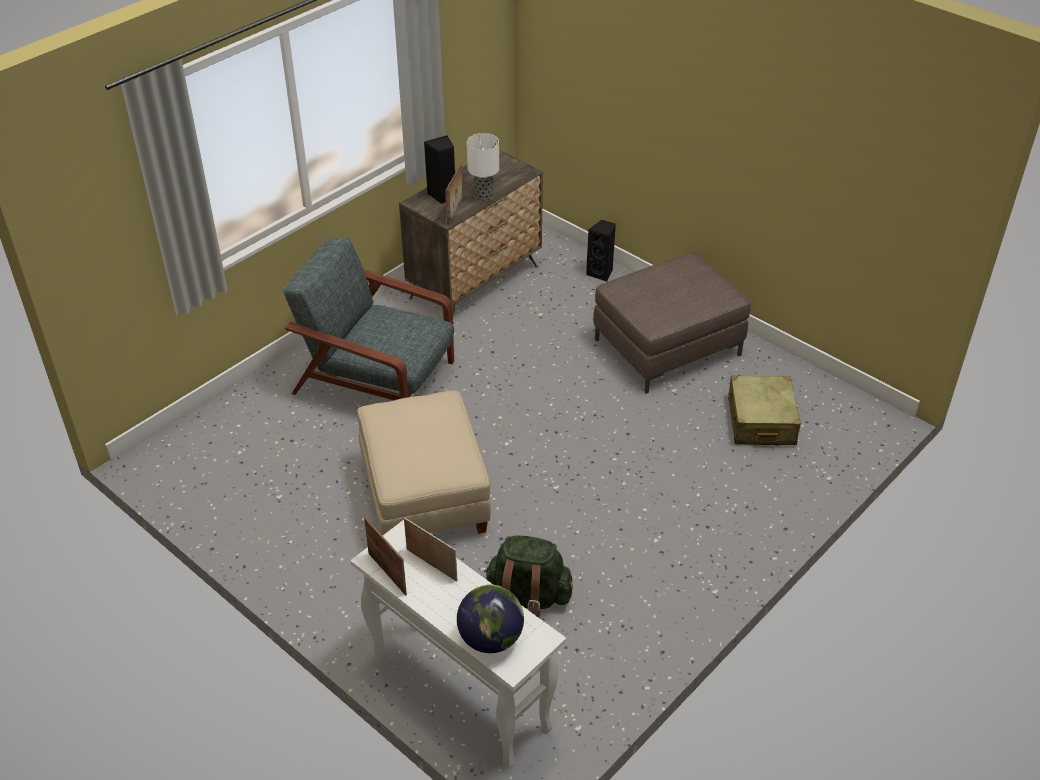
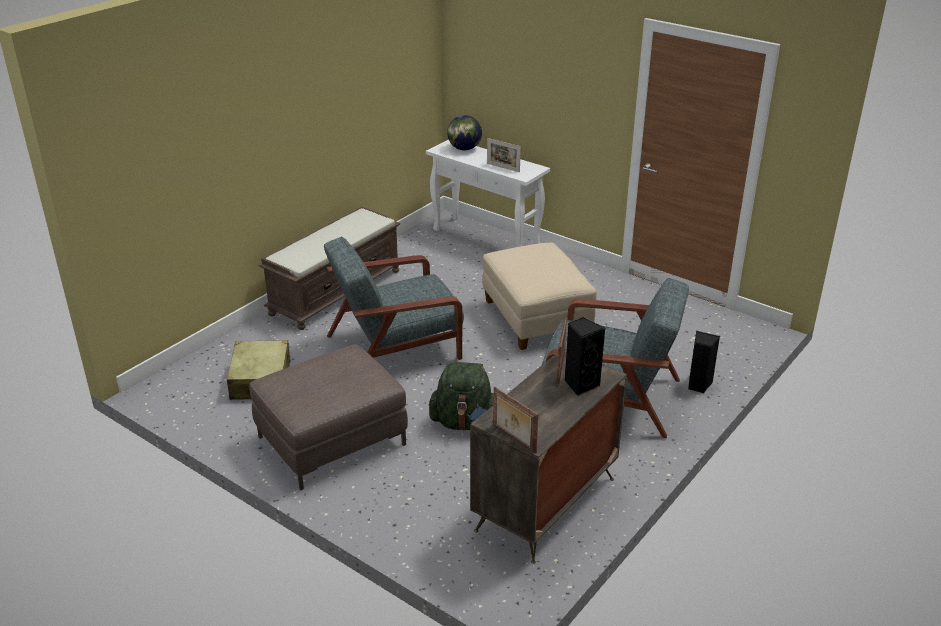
camera: 175 degrees right, 10 degrees down
picture frame [364,518,407,596] -> picture frame moved to [493,387,538,454]
table lamp [467,133,499,202] -> none
green backpack [484,535,573,618] -> green backpack moved to [429,362,494,431]
black speaker [586,220,616,282] -> black speaker moved to [688,331,720,393]
none -> brown bench [259,207,400,330]
none -> grey armchair [324,237,464,360]

